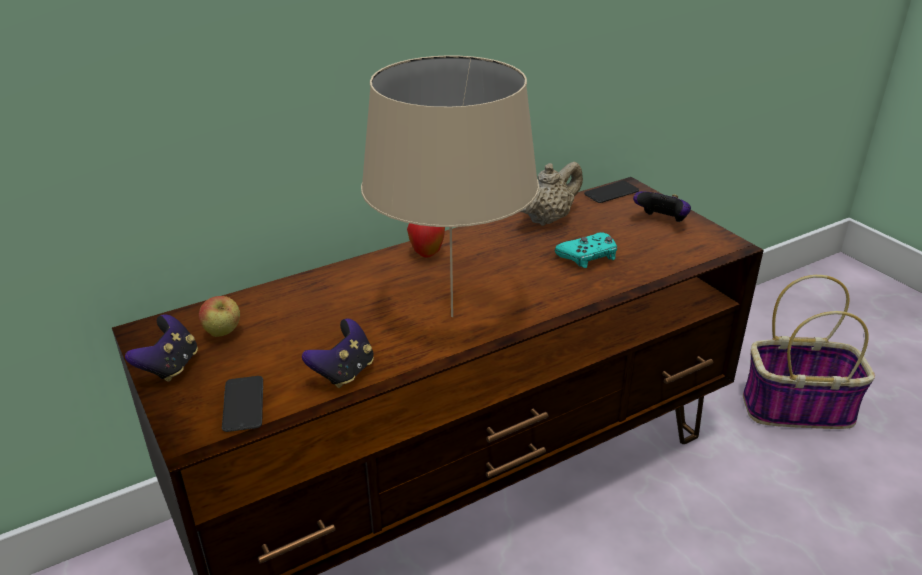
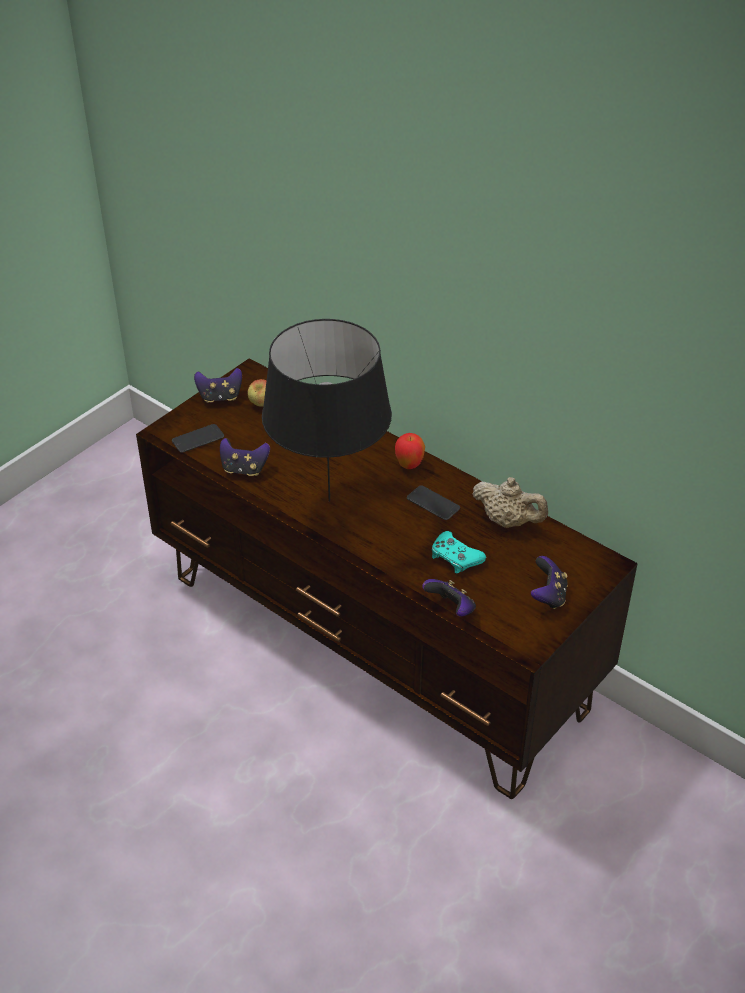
camera: 70 degrees right, 10 degrees up
beige table lamp [361,56,539,317] -> black table lamp [262,319,392,502]
phone [584,181,639,203] -> phone moved to [407,485,460,520]
basket [743,275,875,429] -> none
none -> game controller [422,579,476,617]

